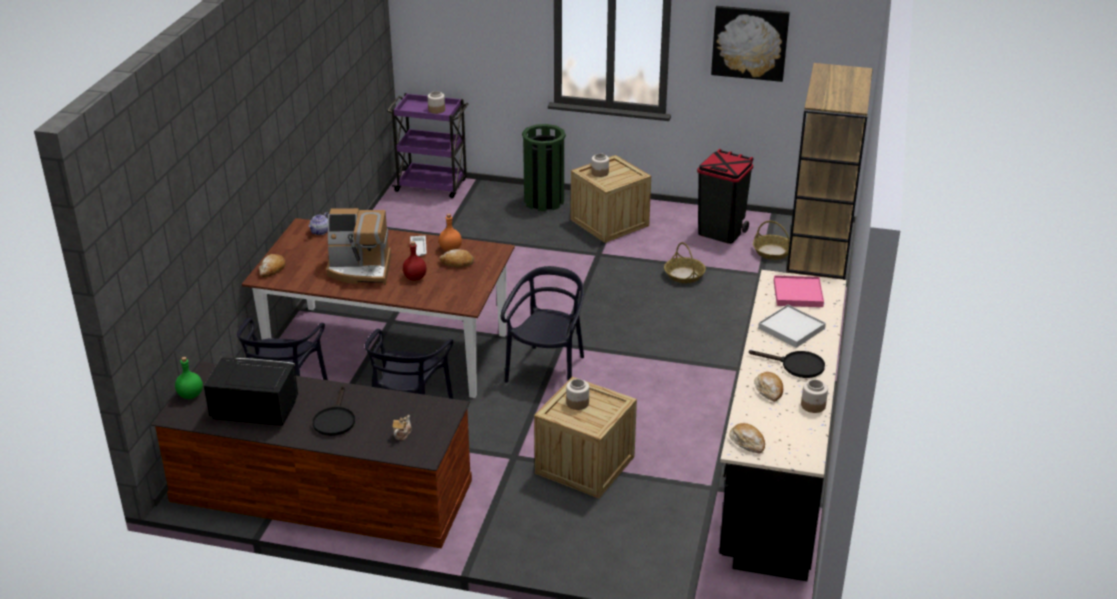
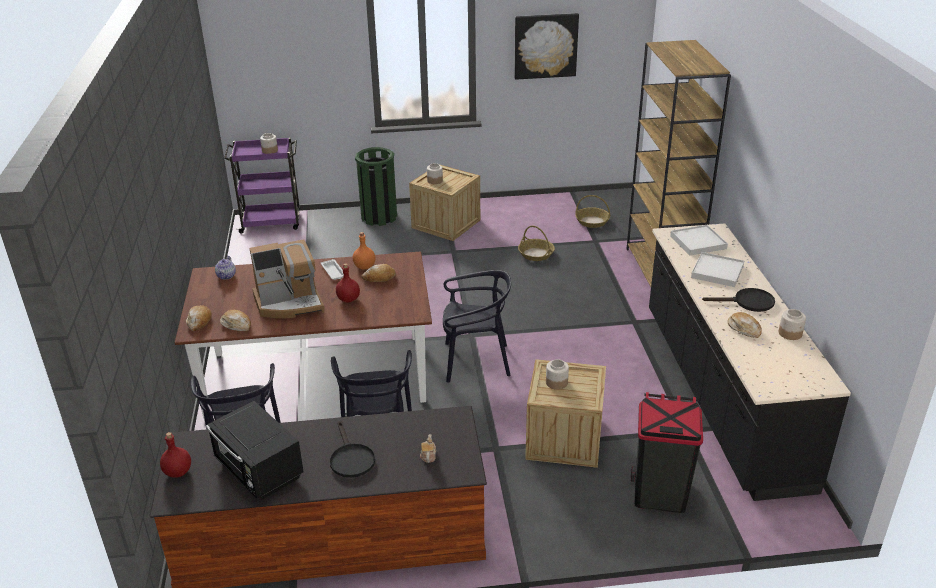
camera: 20 degrees left, 0 degrees up
green bottle [175,357,203,399] -> red bottle [160,432,191,478]
black microwave [204,357,298,426] -> black microwave turned 120 degrees counterclockwise [206,401,304,499]
black chair [501,266,584,383] -> black chair turned 90 degrees clockwise [443,270,511,382]
black trash can [697,149,754,244] -> black trash can moved to [631,392,703,513]
bread [730,423,765,454] -> bread moved to [220,310,251,331]
pink tray [774,275,824,307] -> white tray [670,225,728,256]

